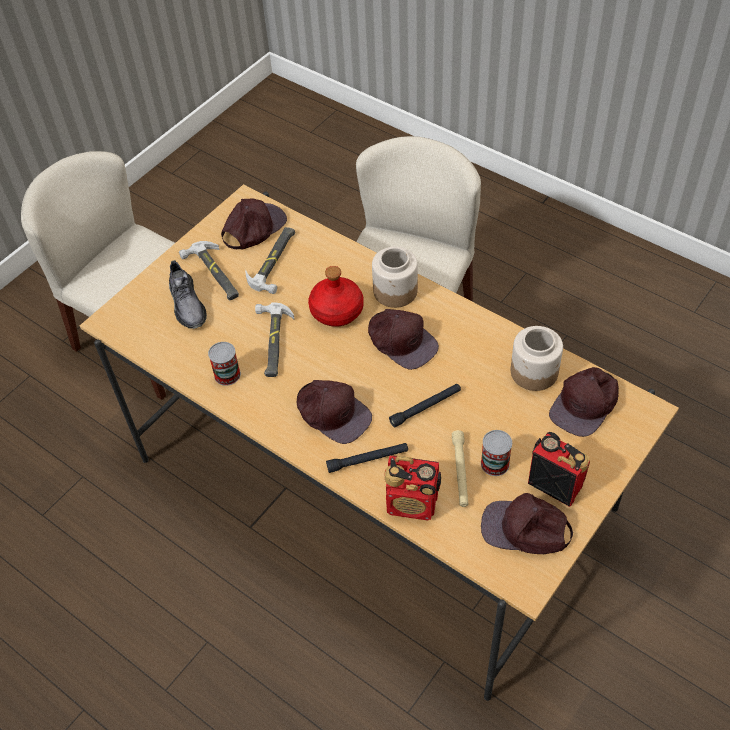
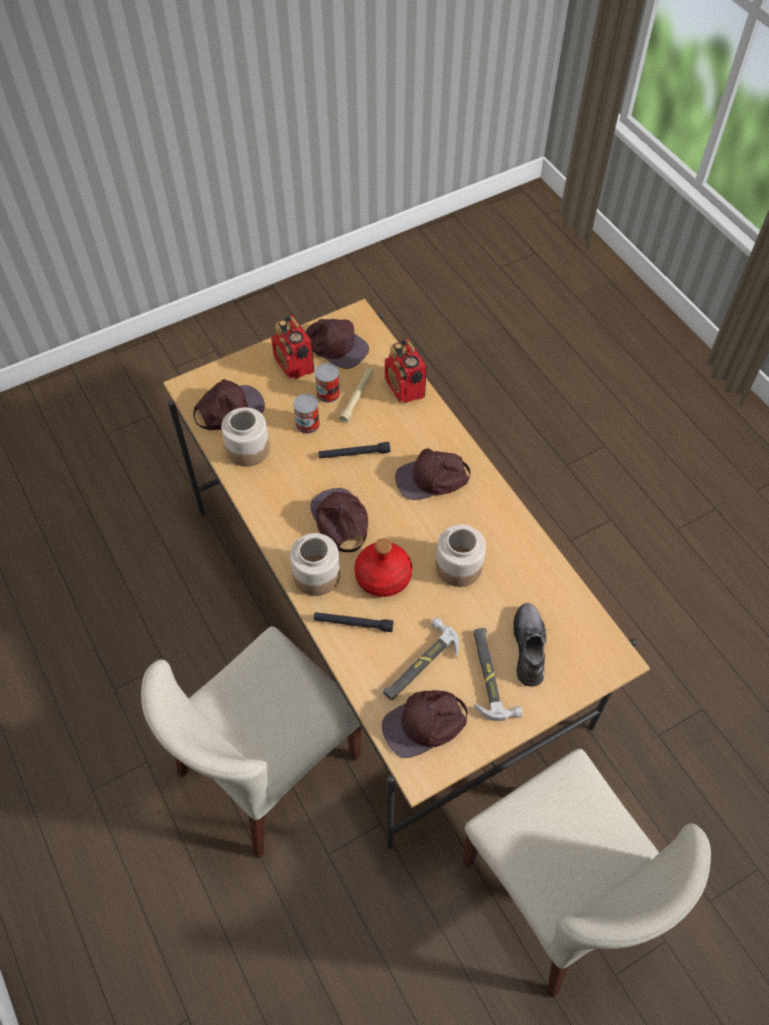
camera: 160 degrees left, 5 degrees up
can [208,342,241,386] -> can moved to [293,394,320,434]
hammer [255,303,295,377] -> jar [436,524,486,587]
brown cap [296,380,372,444] -> brown cap turned 75 degrees counterclockwise [395,449,470,500]
black flashlight [326,443,408,473] -> black flashlight moved to [314,612,394,632]
radio [384,455,441,521] -> radio turned 150 degrees counterclockwise [385,339,427,403]

